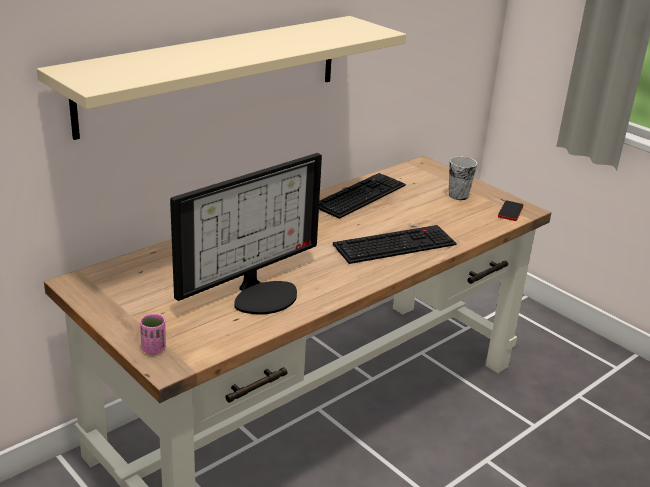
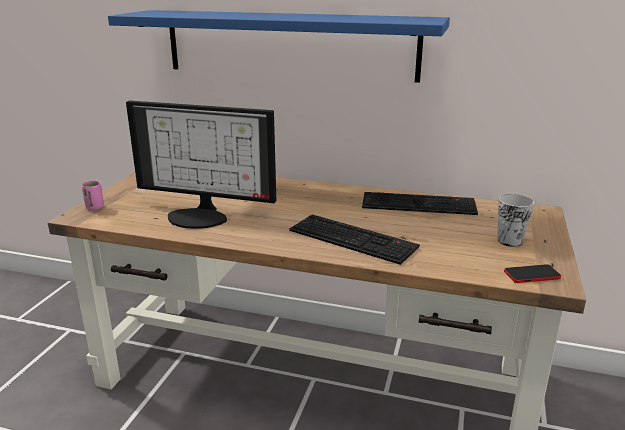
camera: 60 degrees right, 5 degrees down
beige shelf [37,16,406,140] -> blue shelf [108,10,450,83]

